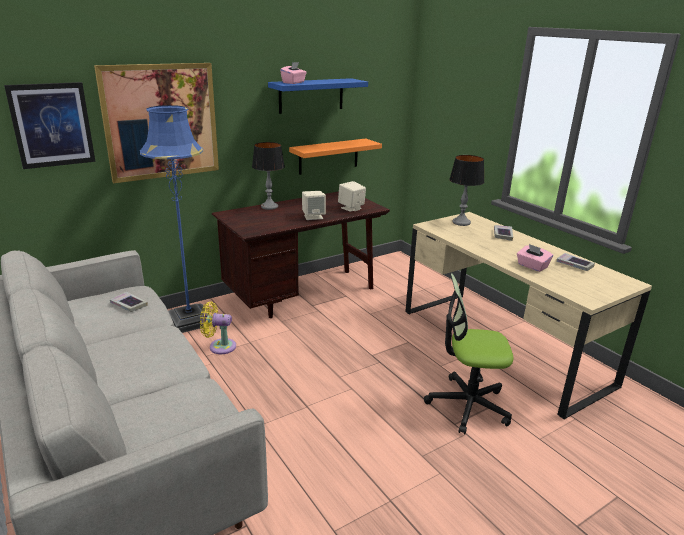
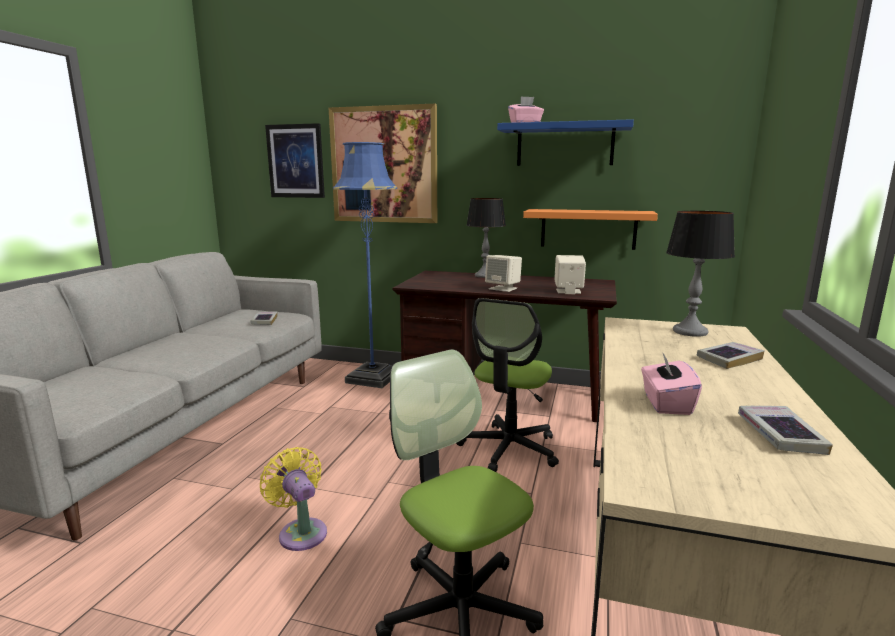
camera: 50 degrees right, 10 degrees down
yellow fan [200,301,236,354] -> yellow fan moved to [260,447,327,551]
none -> office chair [456,298,559,472]

